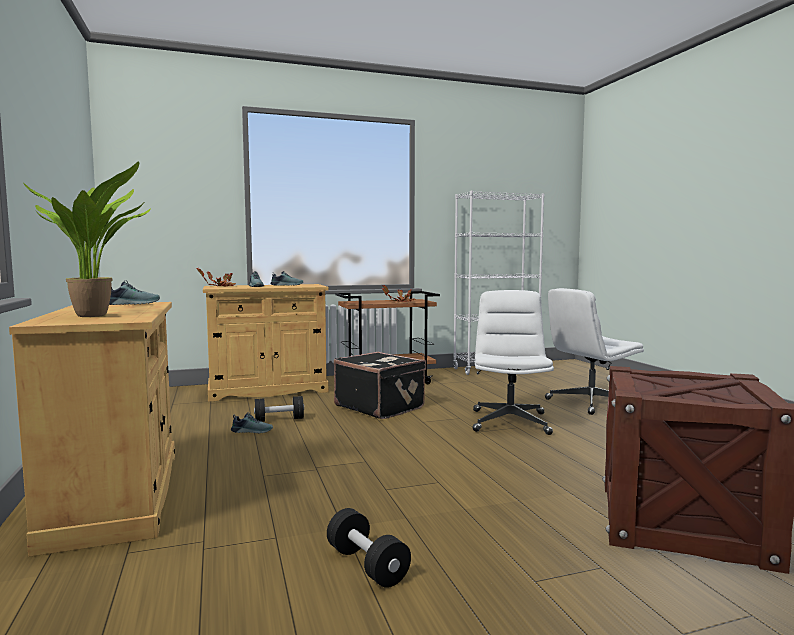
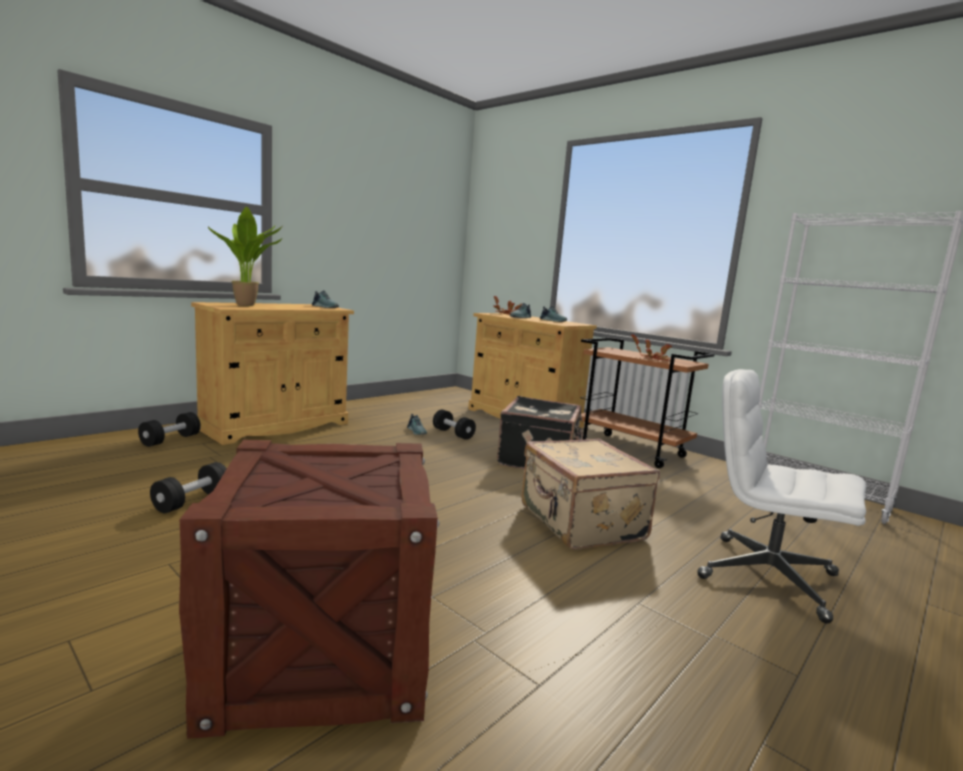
camera: 60 degrees right, 5 degrees up
white office chair [473,290,554,435] -> beige suitcase [522,439,660,550]
none -> black dumbbell [138,412,201,447]

